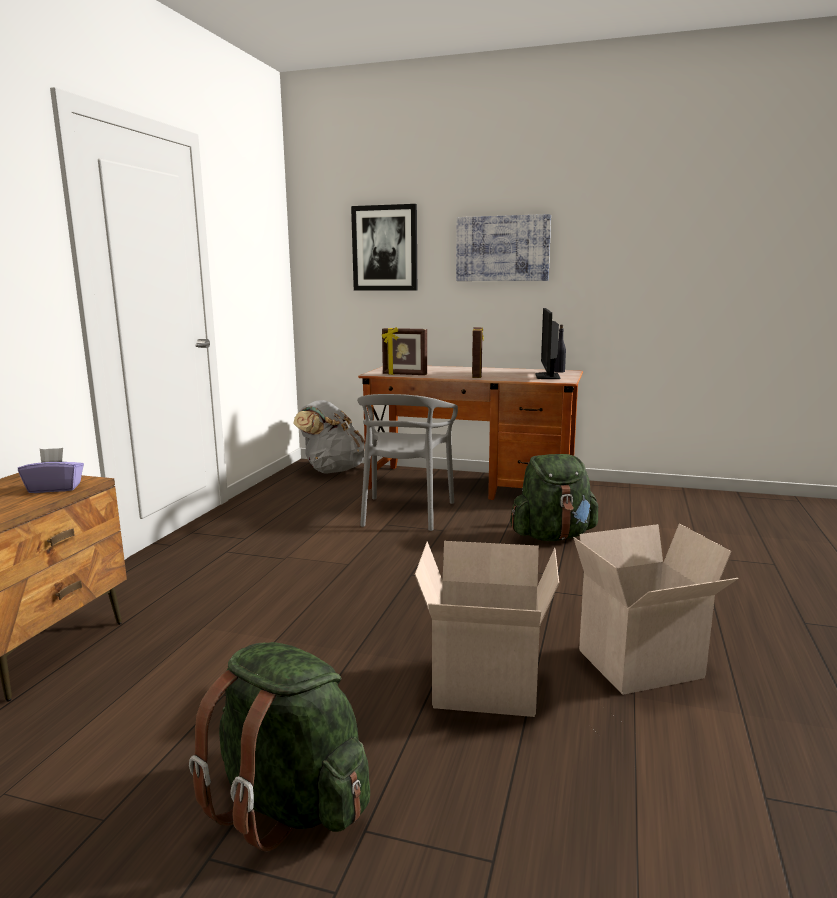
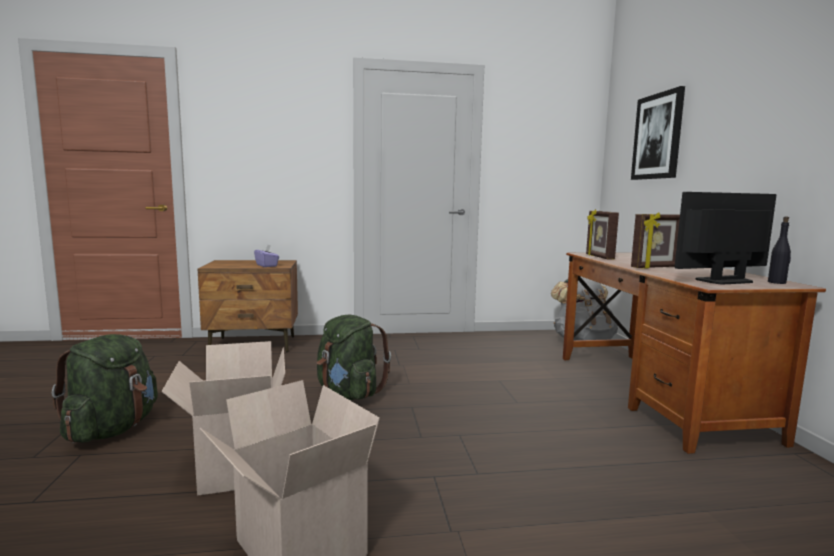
camera: 65 degrees right, 5 degrees down
grey chair [357,394,458,531] -> none
picture [456,214,551,281] -> none
green backpack [510,454,599,541] -> green backpack moved to [317,315,391,400]

